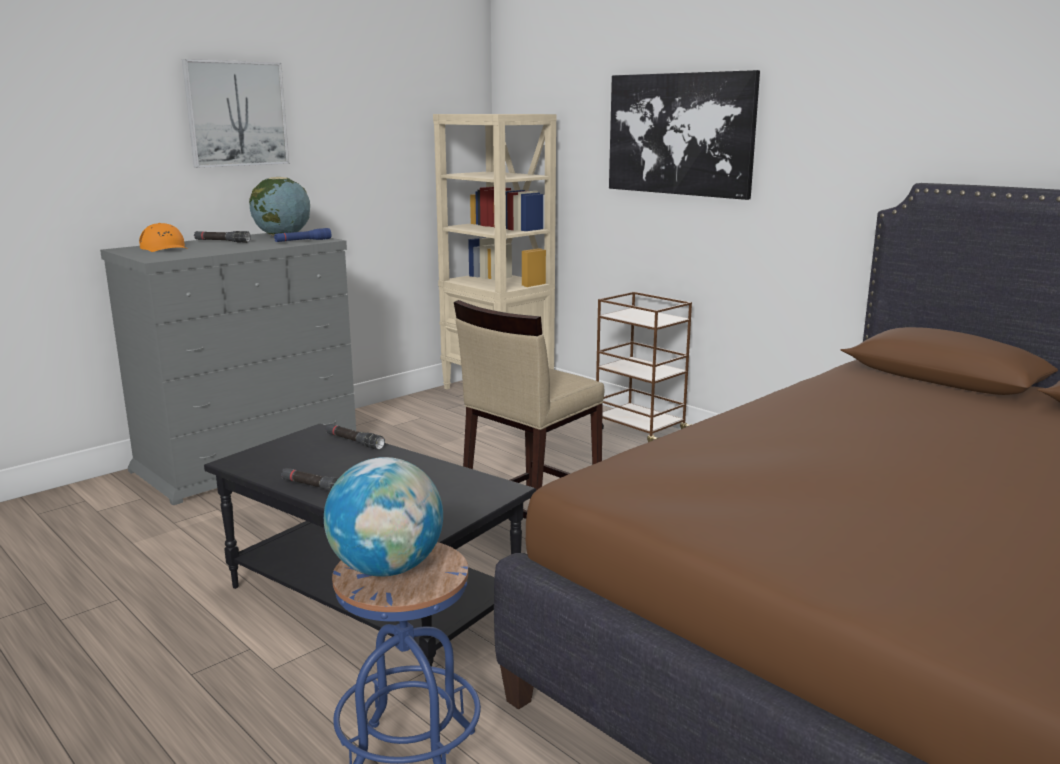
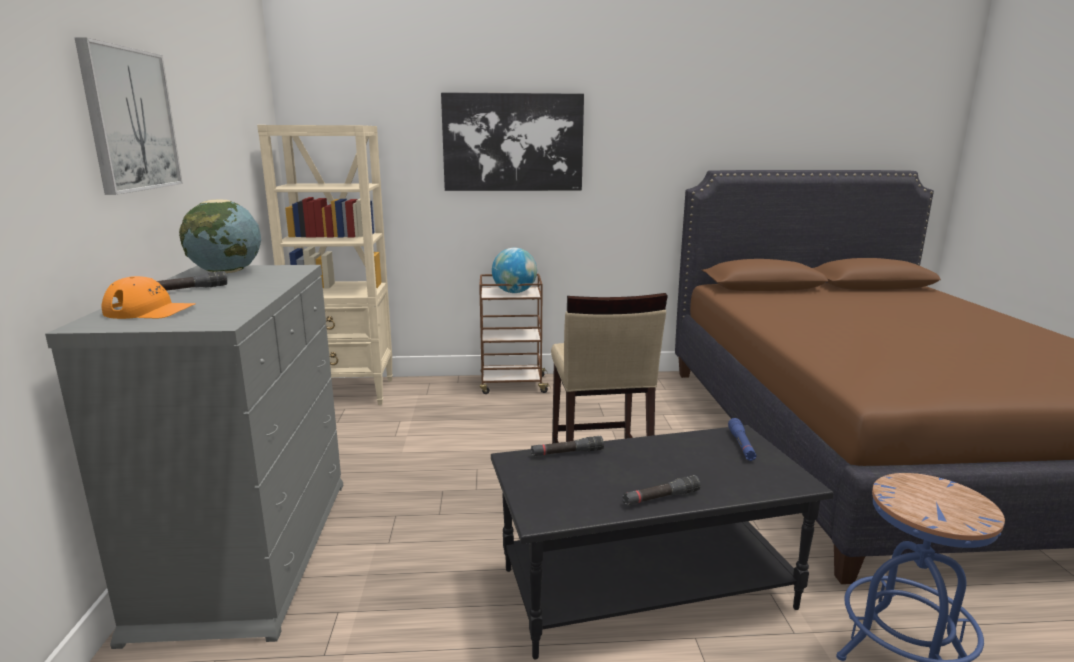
camera: 50 degrees left, 0 degrees up
blue flashlight [274,228,331,242] -> blue flashlight moved to [728,418,756,461]
globe [324,457,443,577] -> globe moved to [492,248,537,293]

